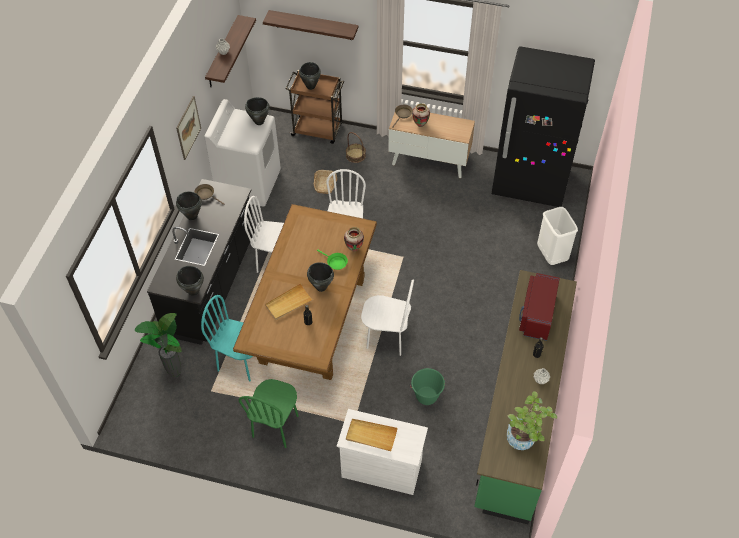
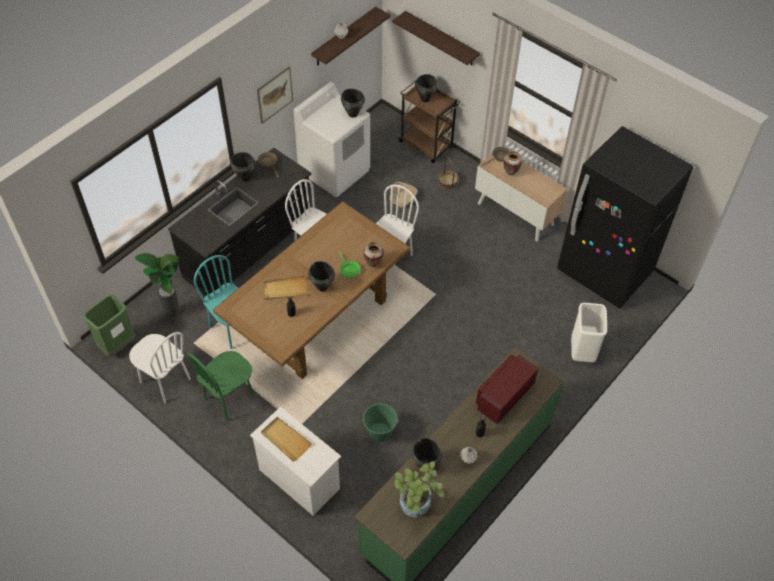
camera: 25 degrees right, 0 degrees up
black cooking pot [176,266,204,296] -> black cooking pot moved to [411,438,442,468]
white chair [361,280,414,356] -> white chair moved to [129,332,191,403]
none -> green trash can [83,294,136,357]

